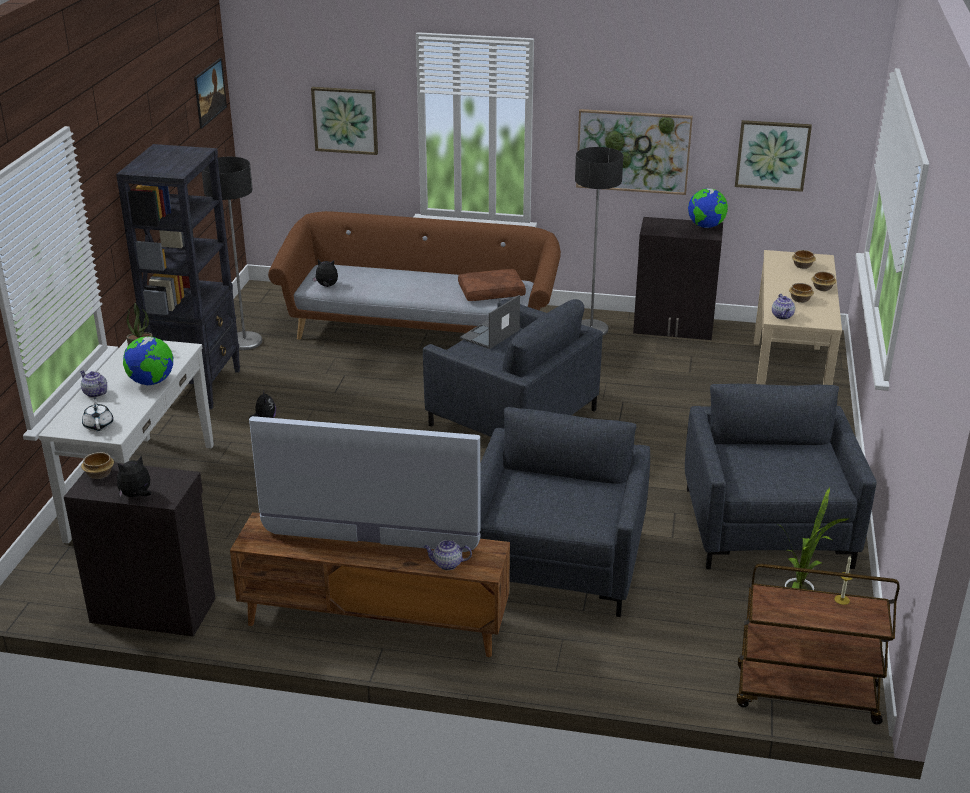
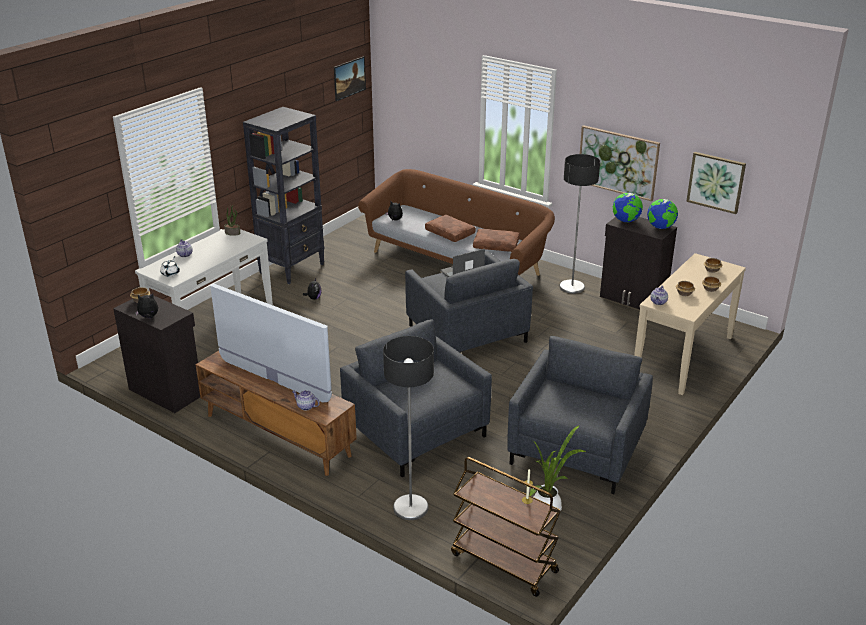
camera: 25 degrees right, 0 degrees up
globe [123,337,173,385] -> globe moved to [613,193,643,222]
floor lamp [202,157,262,350] -> floor lamp moved to [383,336,434,520]
picture [311,87,378,155] -> none
grey armchair [480,407,650,617] -> grey armchair turned 75 degrees counterclockwise [340,319,492,477]
none -> brown pillow [425,215,476,242]

